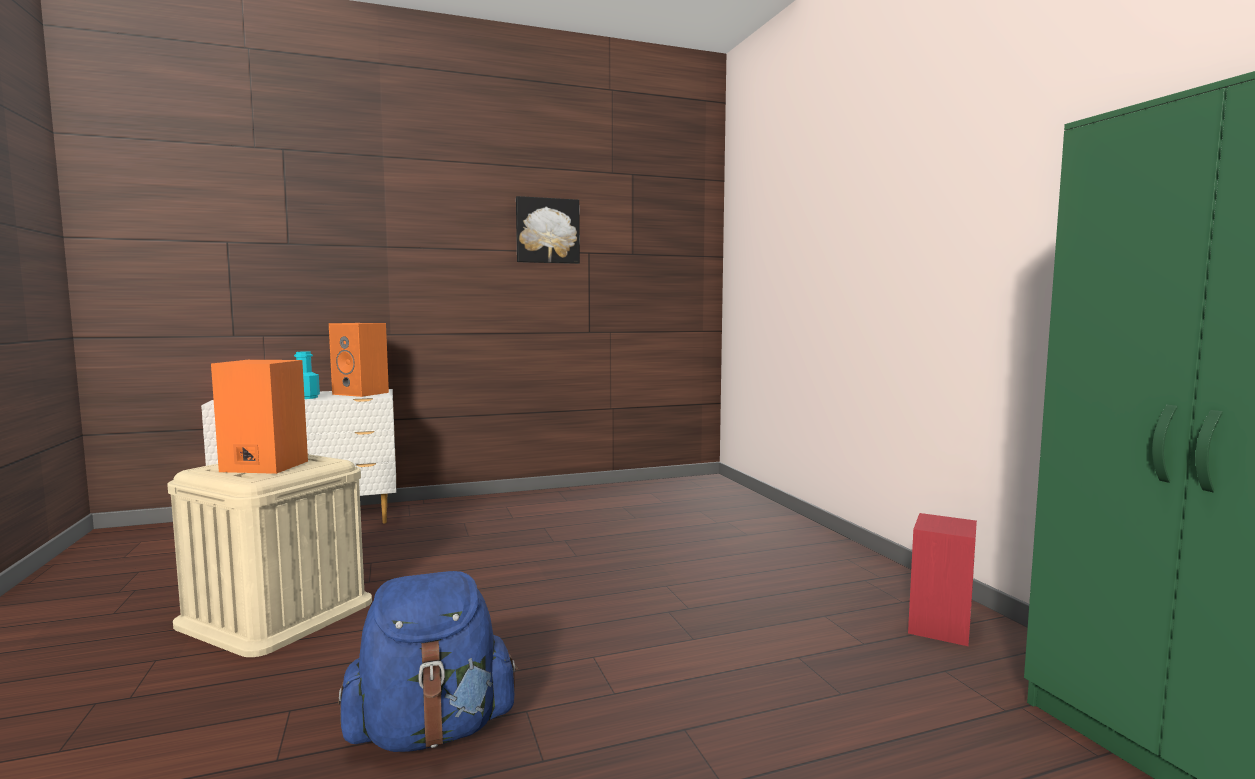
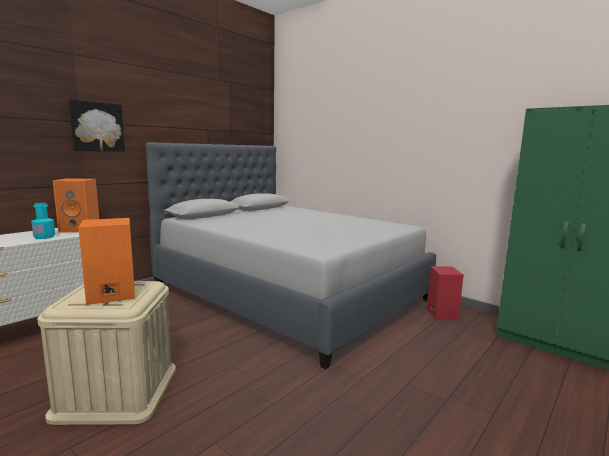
camera: 30 degrees left, 5 degrees up
blue backpack [338,571,519,752] -> none
picture [516,196,580,264] -> picture moved to [69,100,125,152]
none -> grey bed [145,142,436,369]

